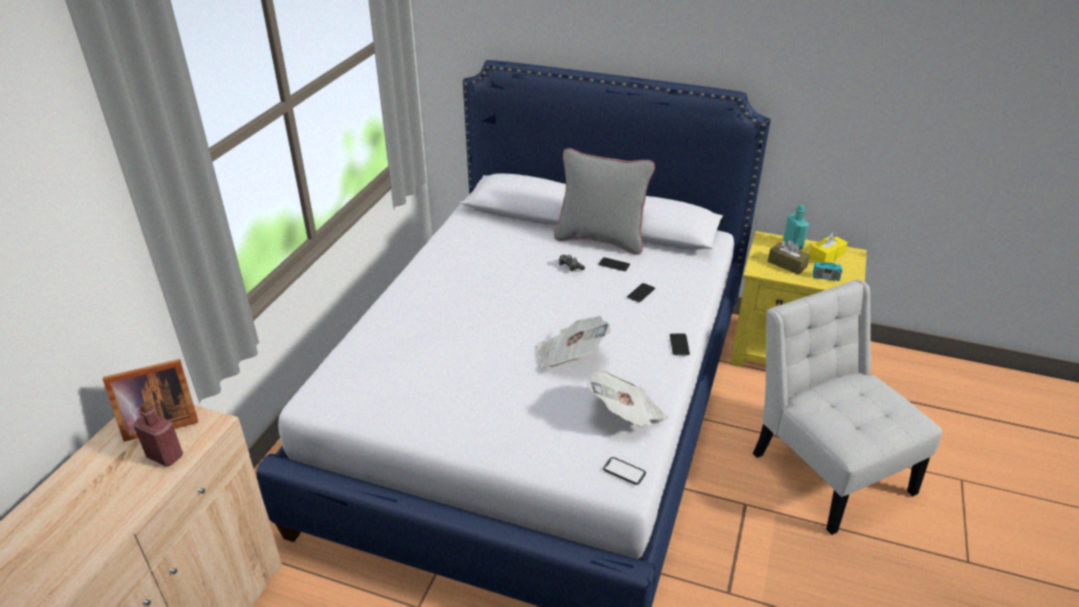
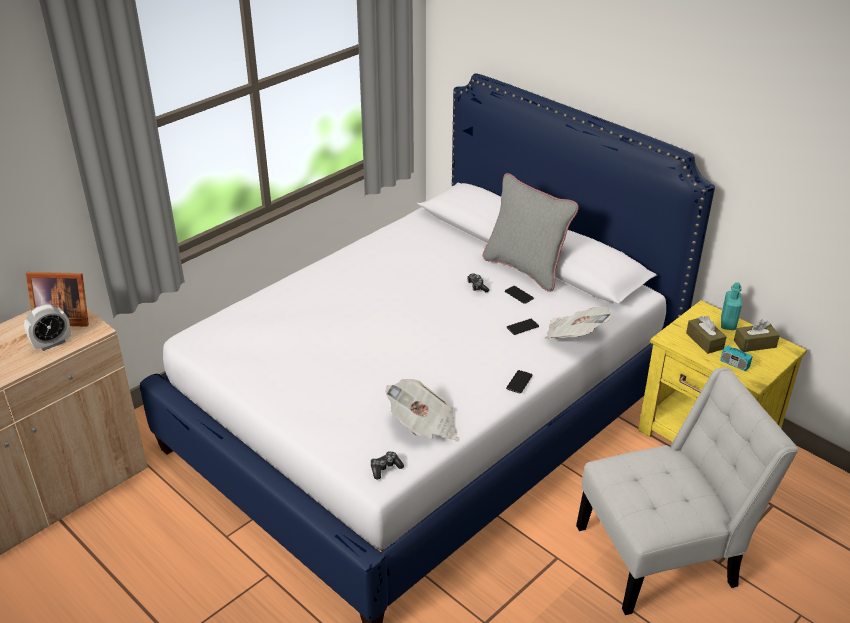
camera: 25 degrees right, 0 degrees up
red bottle [134,402,183,467] -> alarm clock [24,304,71,351]
newspaper [537,316,610,369] -> newspaper moved to [545,307,611,339]
phone [603,457,646,485] -> game controller [371,451,404,480]
white chair [753,280,942,535] -> white chair turned 75 degrees clockwise [576,367,799,615]
yellow tissue box [809,232,848,263] -> brown tissue box [734,320,780,352]

